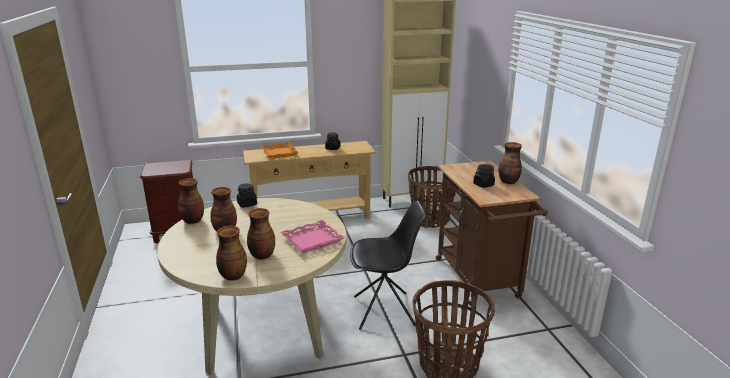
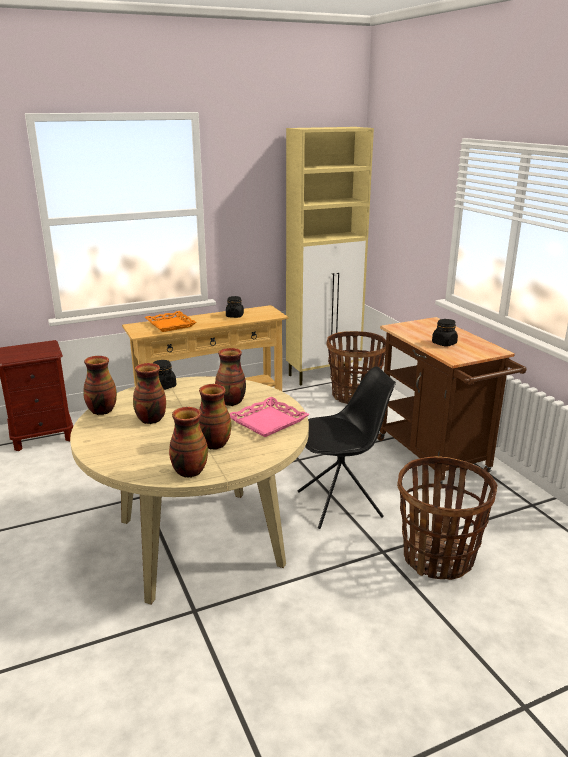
camera: 10 degrees left, 0 degrees up
vase [498,142,522,184] -> vase moved to [215,348,246,406]

